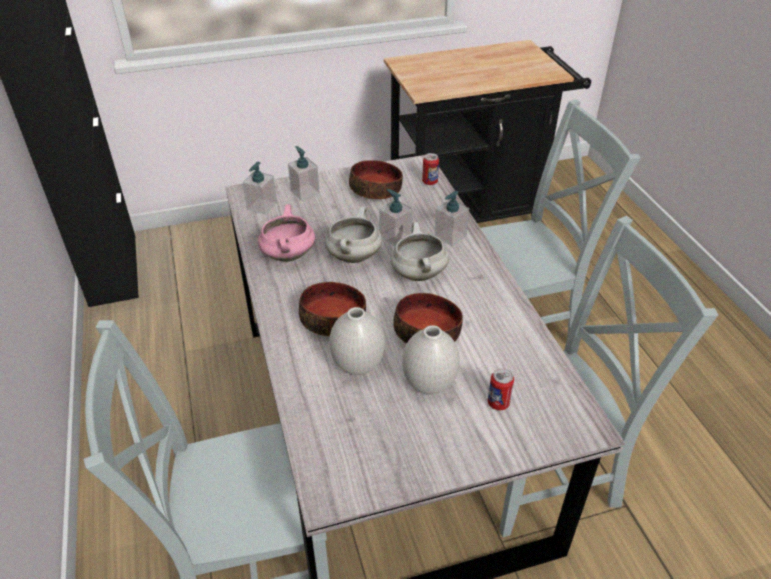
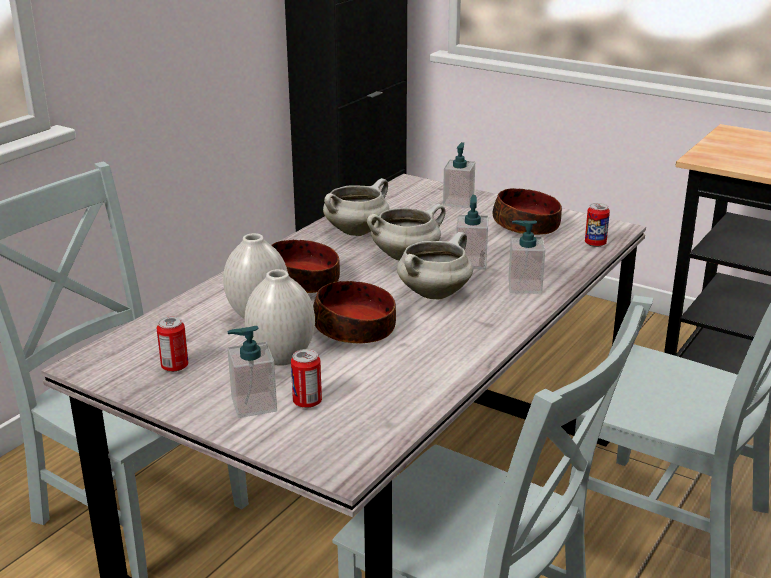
camera: 50 degrees right, 15 degrees down
soap dispenser [243,162,277,215] -> soap dispenser moved to [227,326,277,418]
pink cooking pot [258,205,315,262] -> white cooking pot [323,178,390,236]
none -> can [156,316,189,372]

